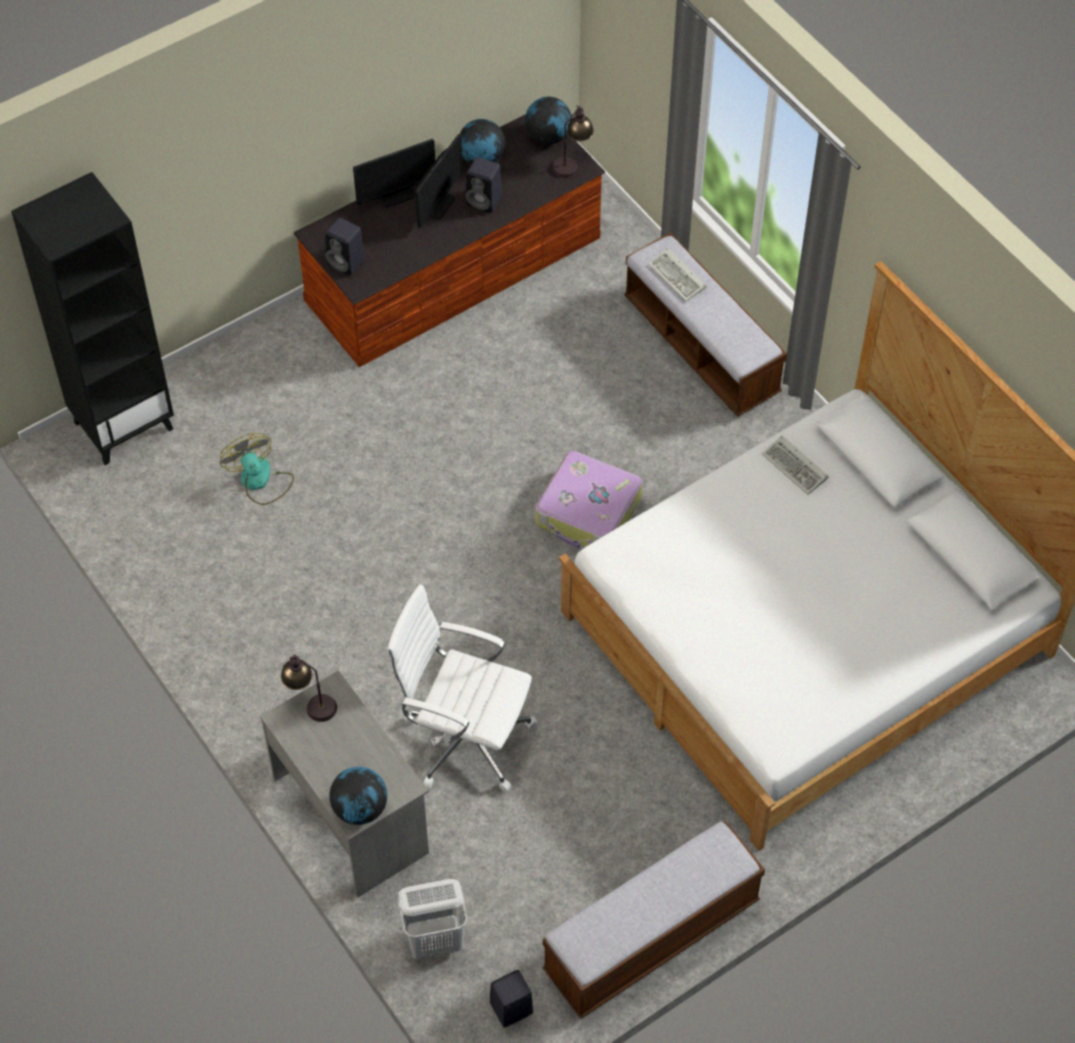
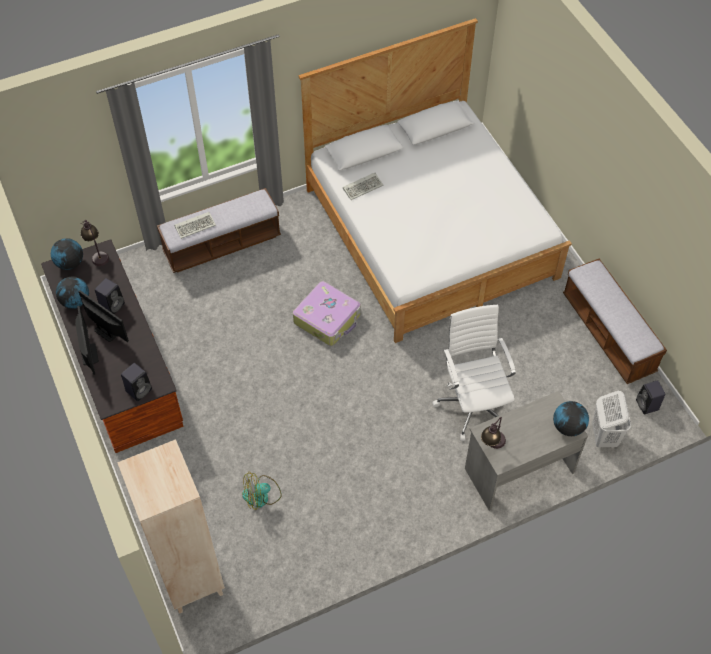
camera: 80 degrees left, 0 degrees up
black bookcase [11,172,174,465] -> beige bookcase [117,439,225,614]
white office chair [387,584,539,792] -> white office chair turned 135 degrees clockwise [433,304,516,441]

